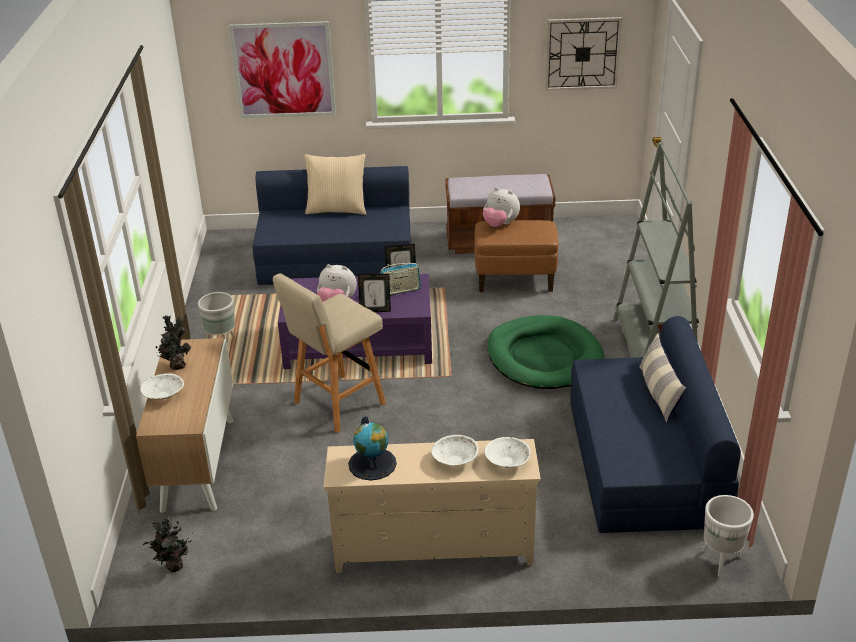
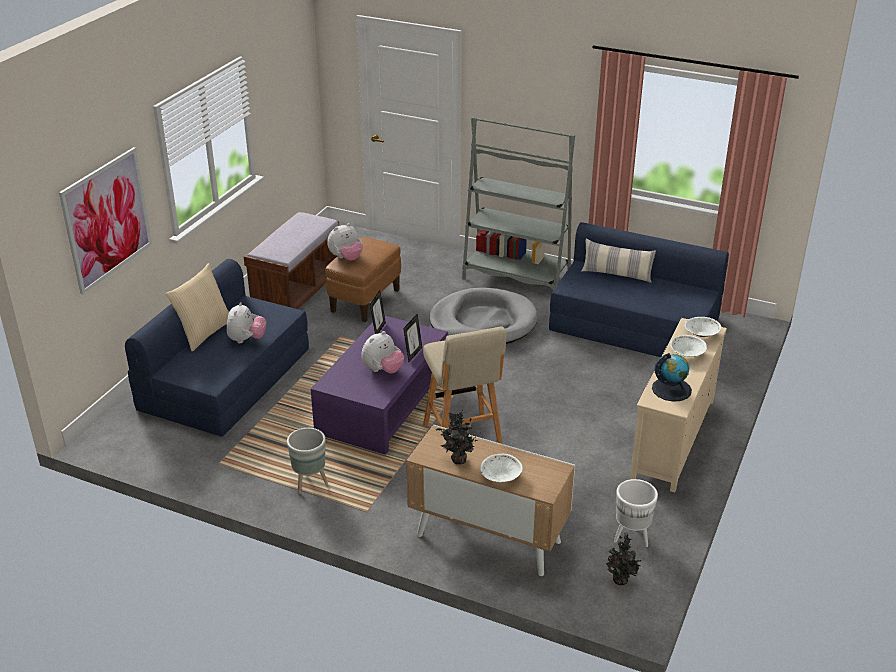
camera: 65 degrees left, 0 degrees up
radio [381,263,421,295] -> none
green dog bed [487,315,604,389] -> grey dog bed [429,287,538,344]
wall clock [545,17,622,91] -> none
white planter [702,495,754,577] -> white planter moved to [614,479,658,547]
none -> plush toy [227,302,266,343]

